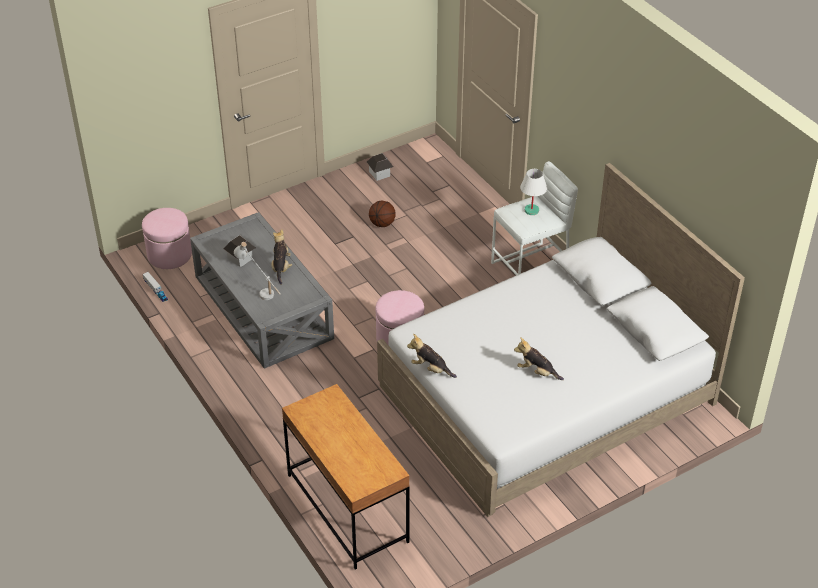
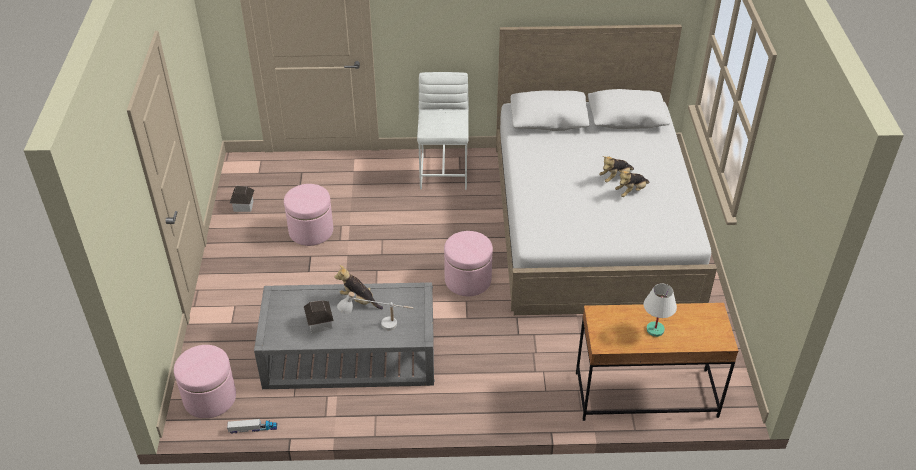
camera: 60 degrees left, 0 degrees up
basketball [369,201,396,227] -> pink ottoman [284,184,333,246]
plush toy [407,334,457,378] -> plush toy moved to [599,156,634,183]
white table lamp [520,169,547,215] -> white table lamp moved to [644,284,677,337]

